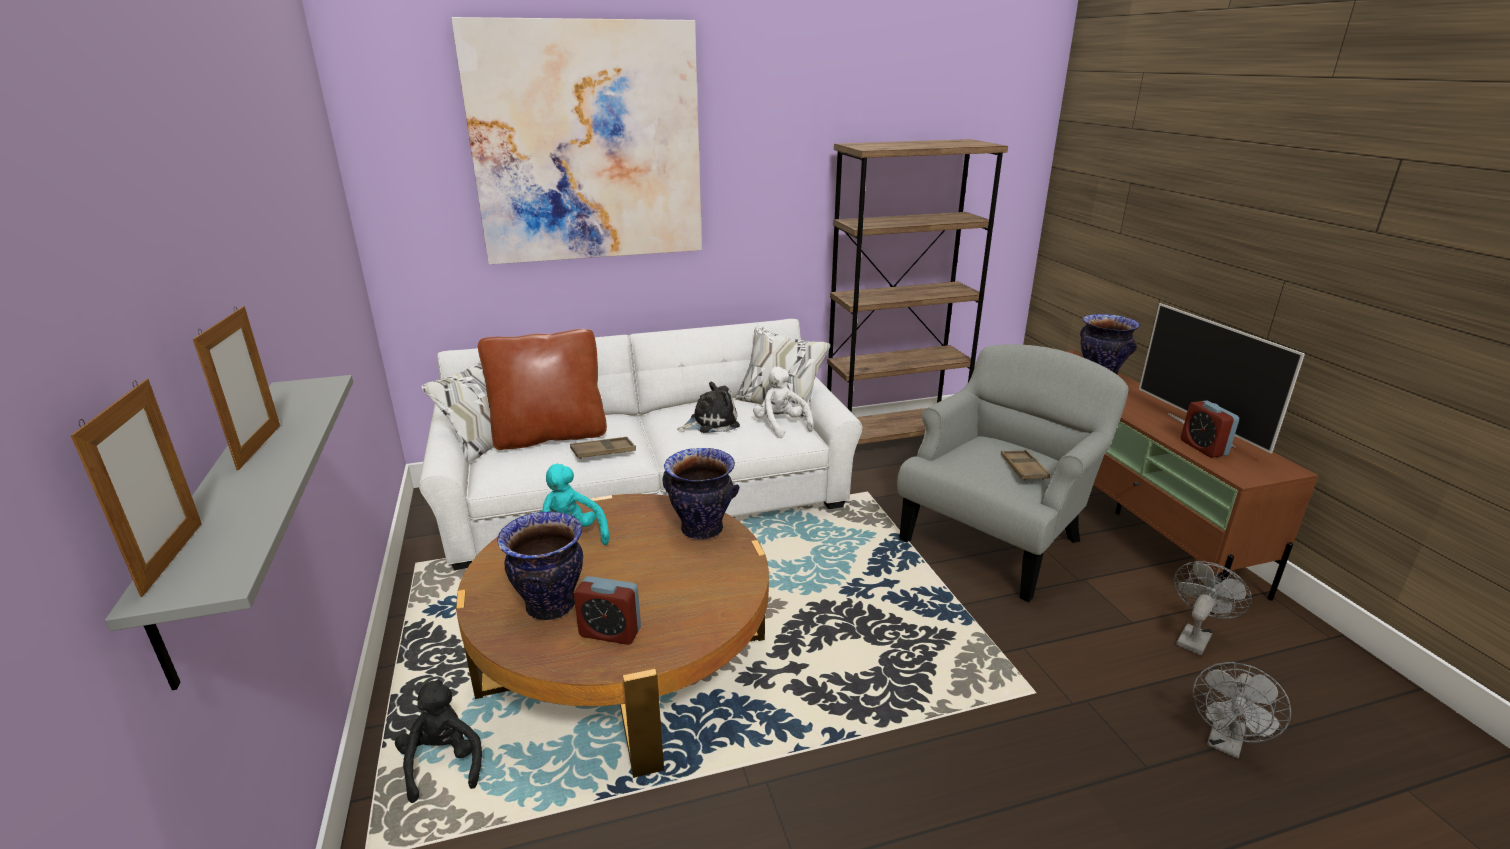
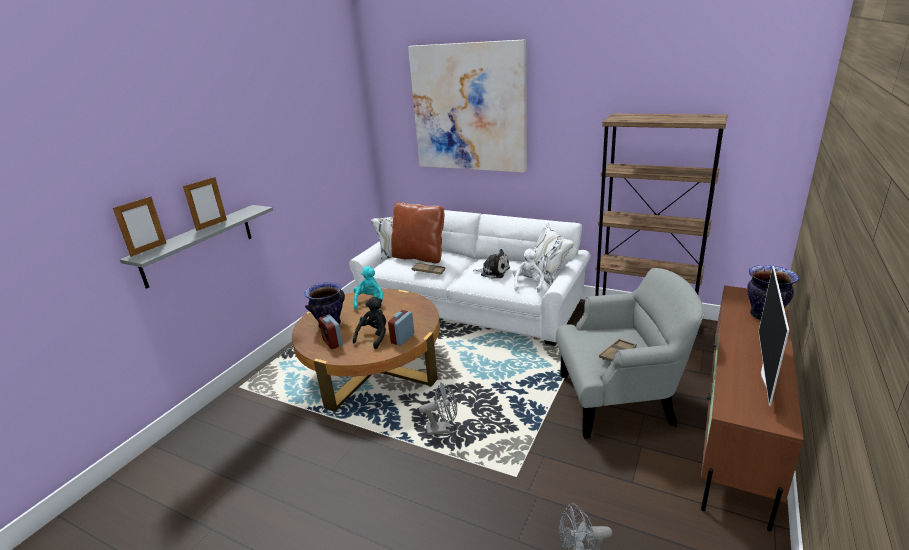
camera: 45 degrees right, 0 degrees up
black plush toy [395,679,482,803] -> black plush toy moved to [353,297,386,349]
vase [662,448,739,540] -> none
grey fan [1174,561,1252,655] -> grey fan moved to [419,382,457,435]
alarm clock [1181,401,1239,458] -> alarm clock moved to [388,310,414,346]

